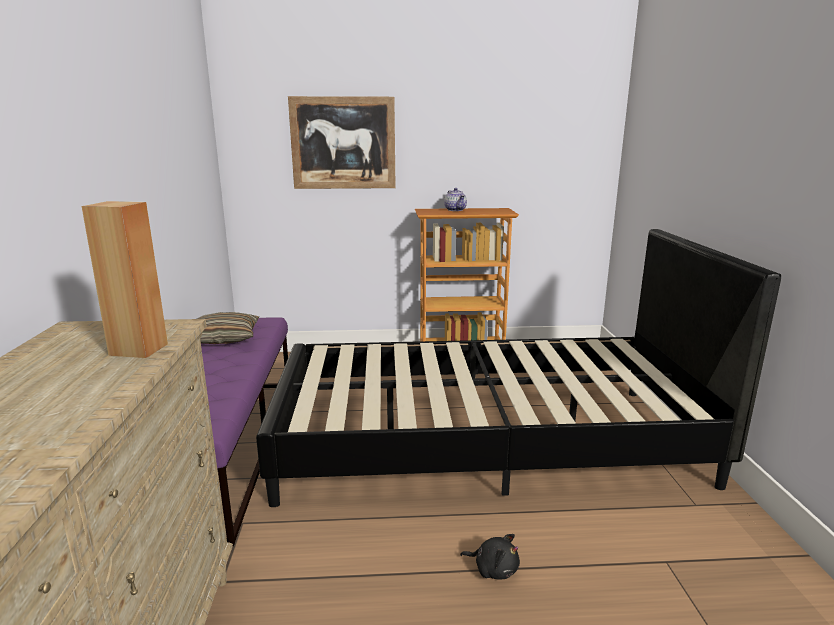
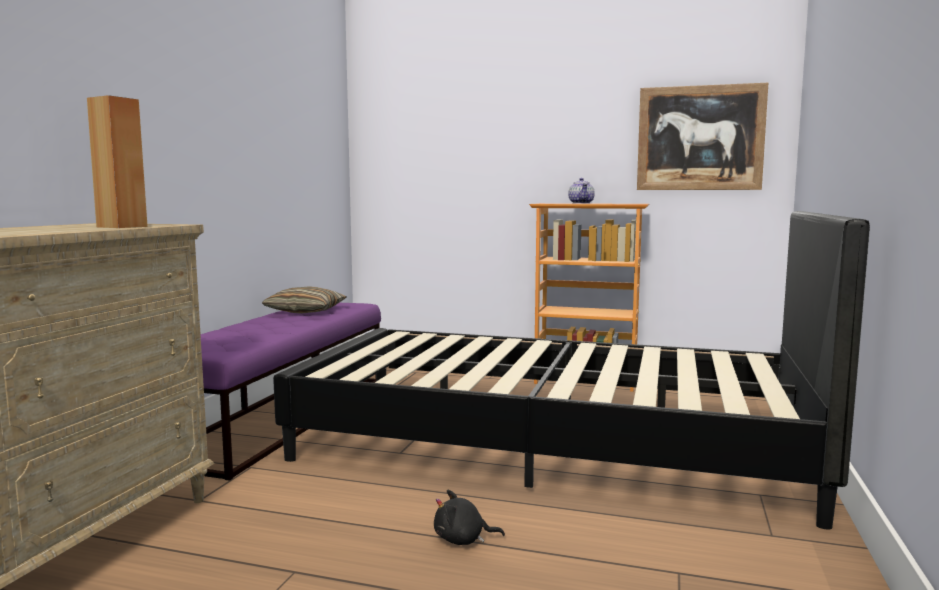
camera: 20 degrees right, 10 degrees down
picture [288,96,396,189] -> picture moved to [637,83,768,190]
black plush toy [460,534,520,579] -> black plush toy turned 135 degrees clockwise [434,490,505,545]

